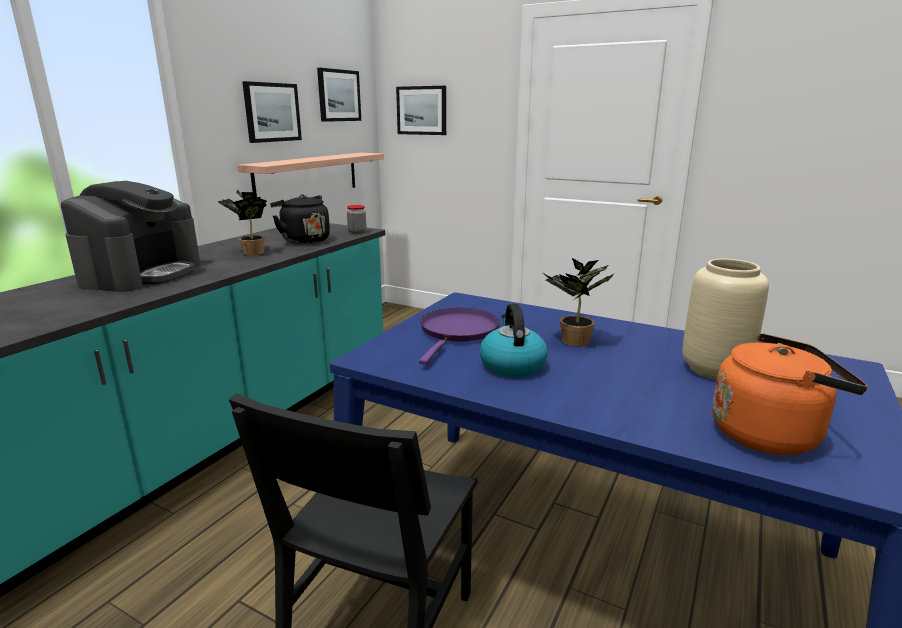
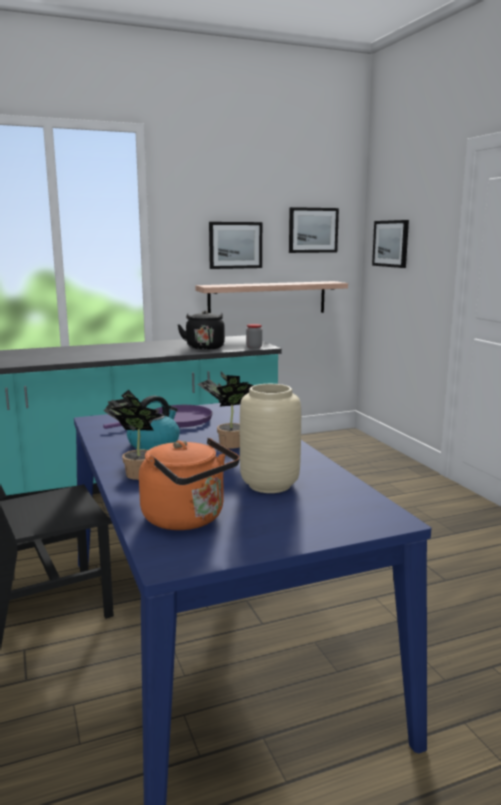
camera: 40 degrees right, 5 degrees down
coffee machine [61,181,200,292] -> none
potted plant [218,190,267,255] -> potted plant moved to [104,390,164,480]

